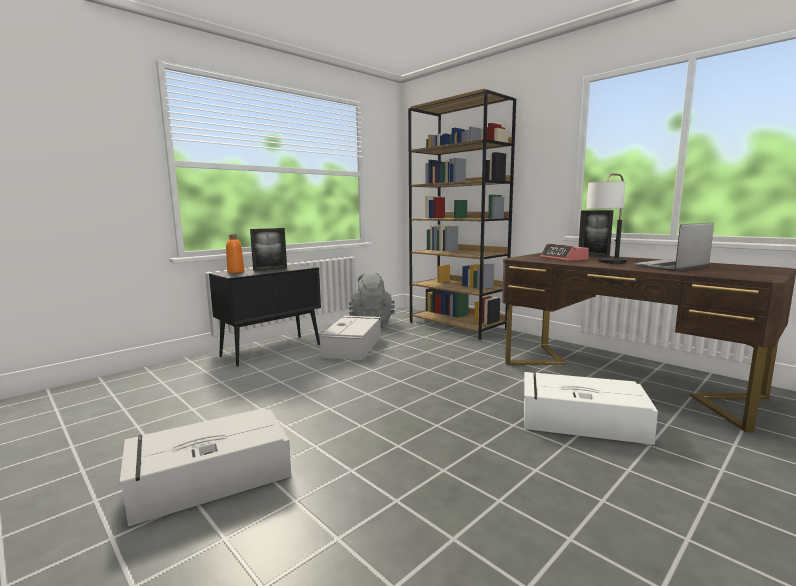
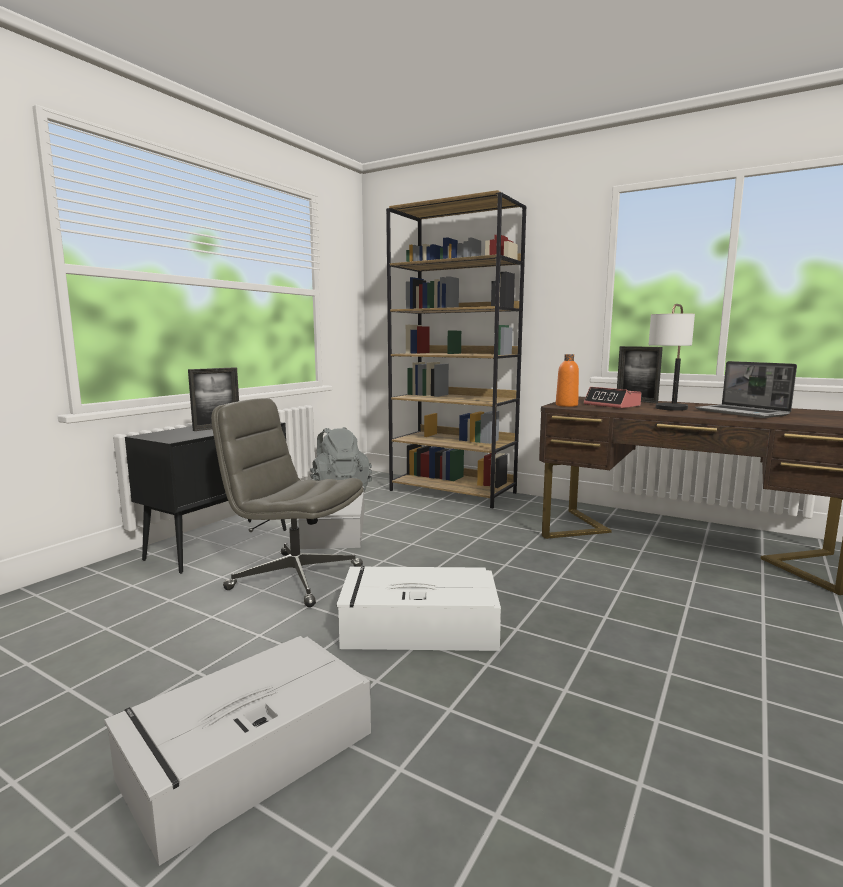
camera: 15 degrees left, 0 degrees up
orange bottle [226,234,244,273] -> orange bottle moved to [556,354,579,407]
white storage box [524,372,658,445] -> white storage box moved to [337,566,501,651]
laptop [633,223,714,271] -> laptop turned 75 degrees counterclockwise [695,361,797,418]
none -> grey office chair [211,398,364,607]

